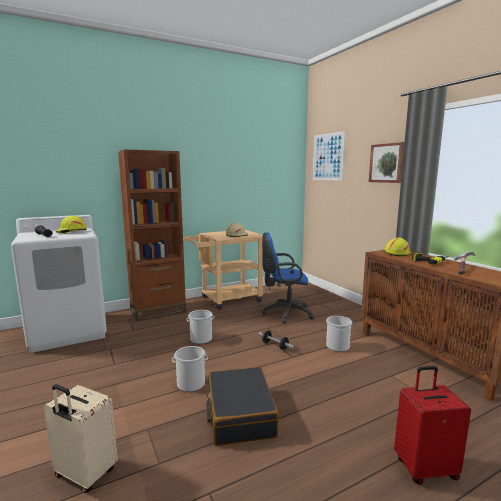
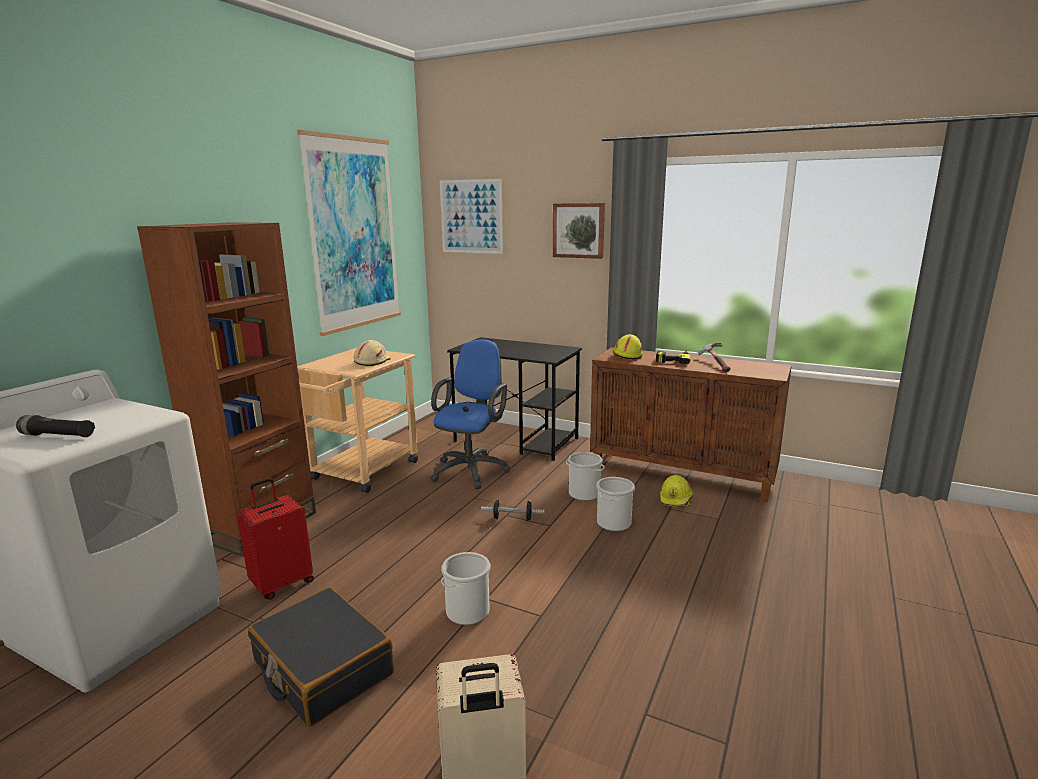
camera: 35 degrees left, 5 degrees up
yellow hard hat [55,216,87,234] -> yellow hard hat moved to [660,475,693,507]
bucket [187,310,214,344] -> bucket moved to [596,477,635,531]
black suitcase [206,367,279,446] -> black suitcase moved to [248,587,394,727]
blue office chair [262,232,315,323] -> blue office chair turned 150 degrees clockwise [430,339,510,489]
red suitcase [394,366,471,485] -> red suitcase moved to [237,478,314,599]
none -> picture [297,130,401,336]
none -> black desk [447,337,582,461]

